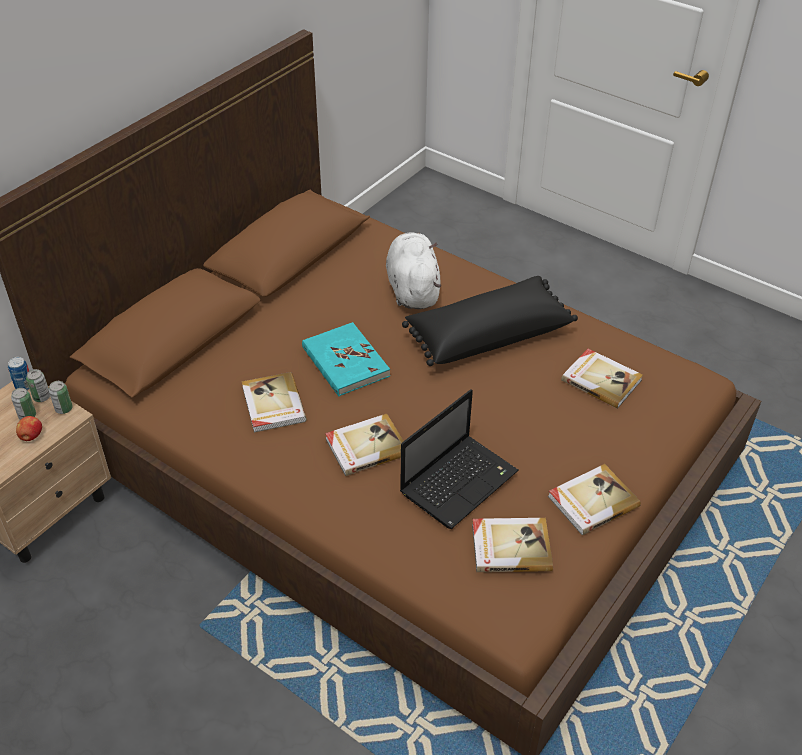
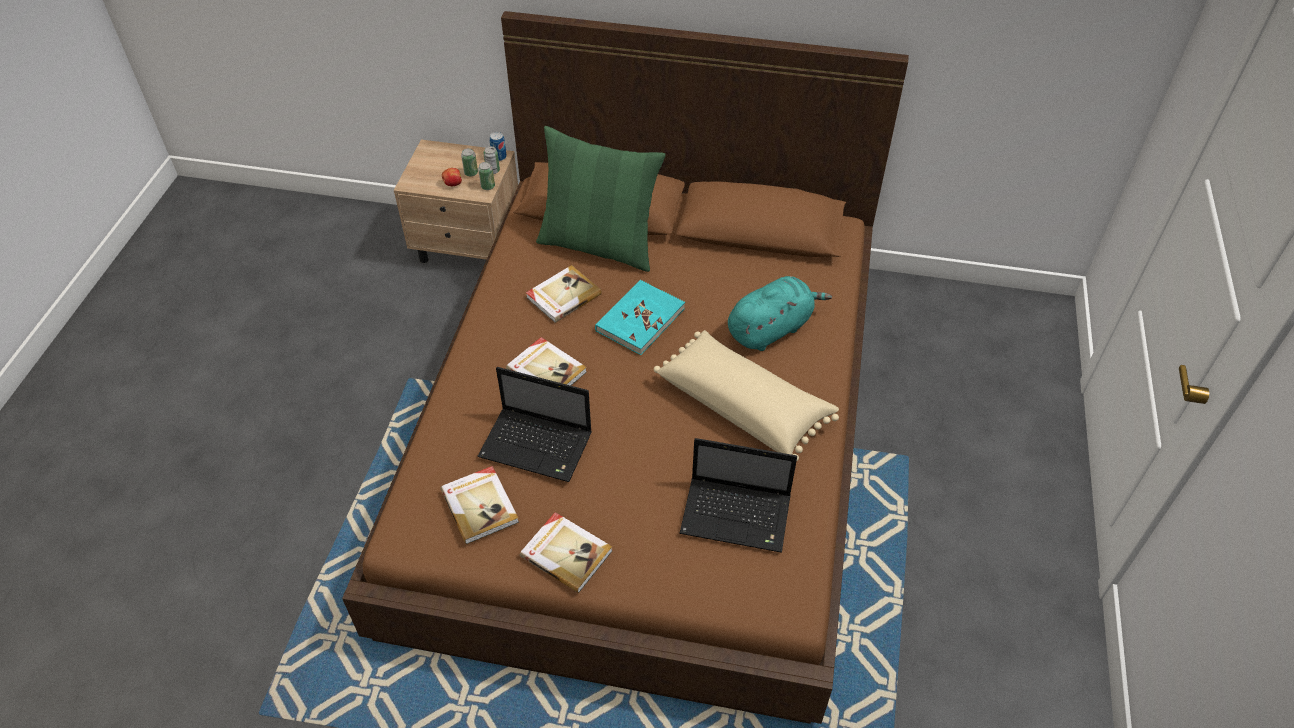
camera: 65 degrees right, 5 degrees up
white plush toy [386,233,441,309] -> turquoise plush toy [728,276,832,351]
black pillow [402,276,578,366] -> beige pillow [654,330,839,461]
book [561,349,643,409] -> laptop [679,438,797,553]
none -> green pillow [536,126,666,272]

